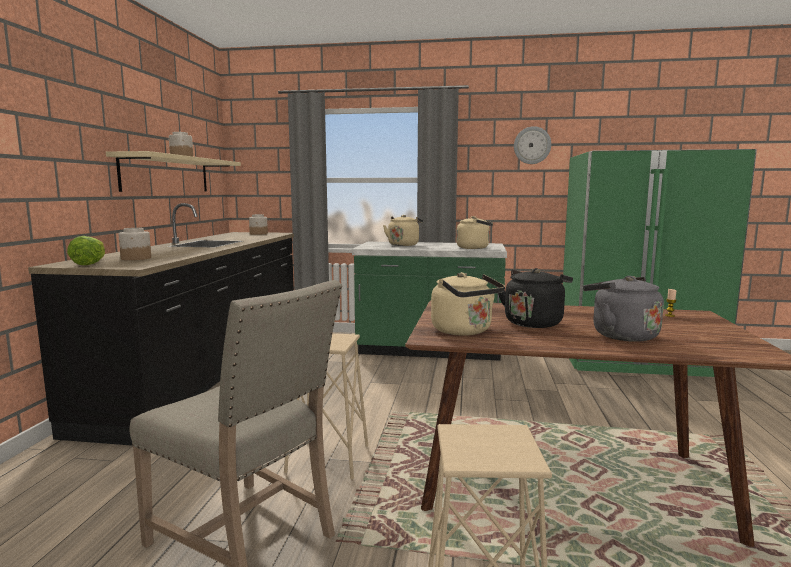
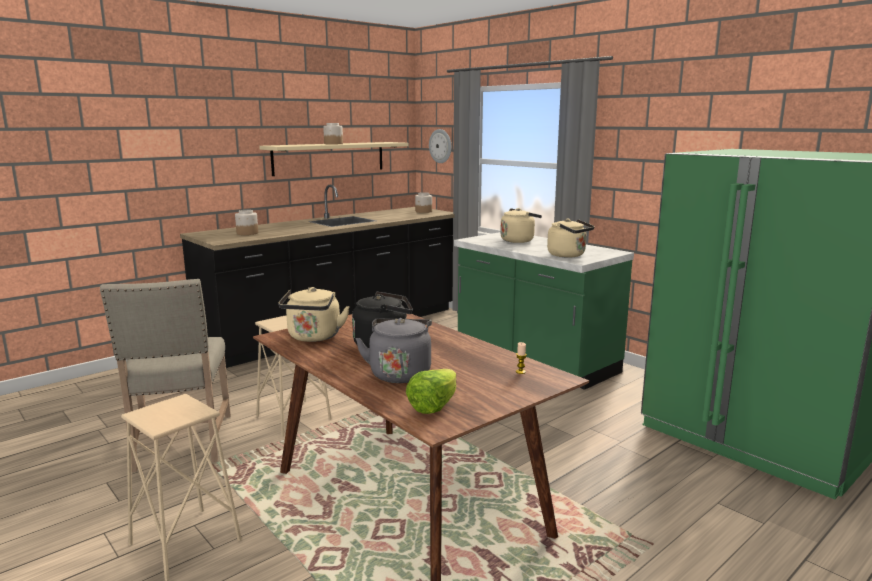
camera: 40 degrees right, 5 degrees up
lettuce [67,236,105,265] -> lettuce moved to [406,369,456,414]
wall clock [514,126,551,164] -> wall clock moved to [429,129,452,163]

